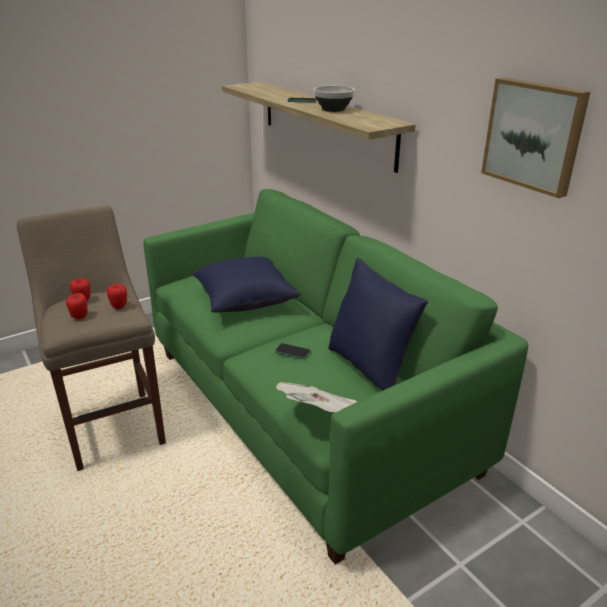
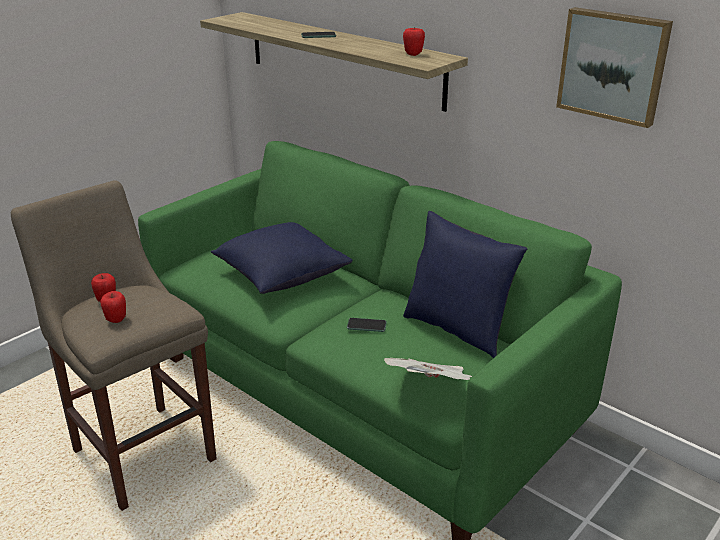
camera: 15 degrees left, 0 degrees up
apple [107,284,127,309] -> apple moved to [403,28,425,56]
bowl [314,86,355,112] -> none

